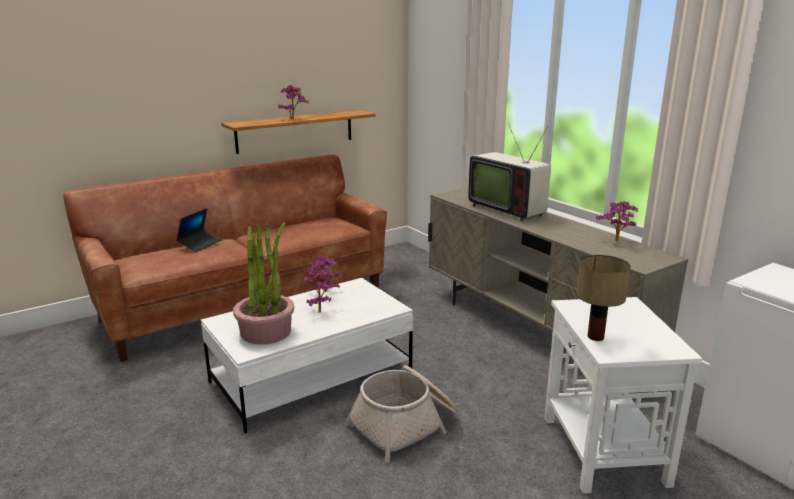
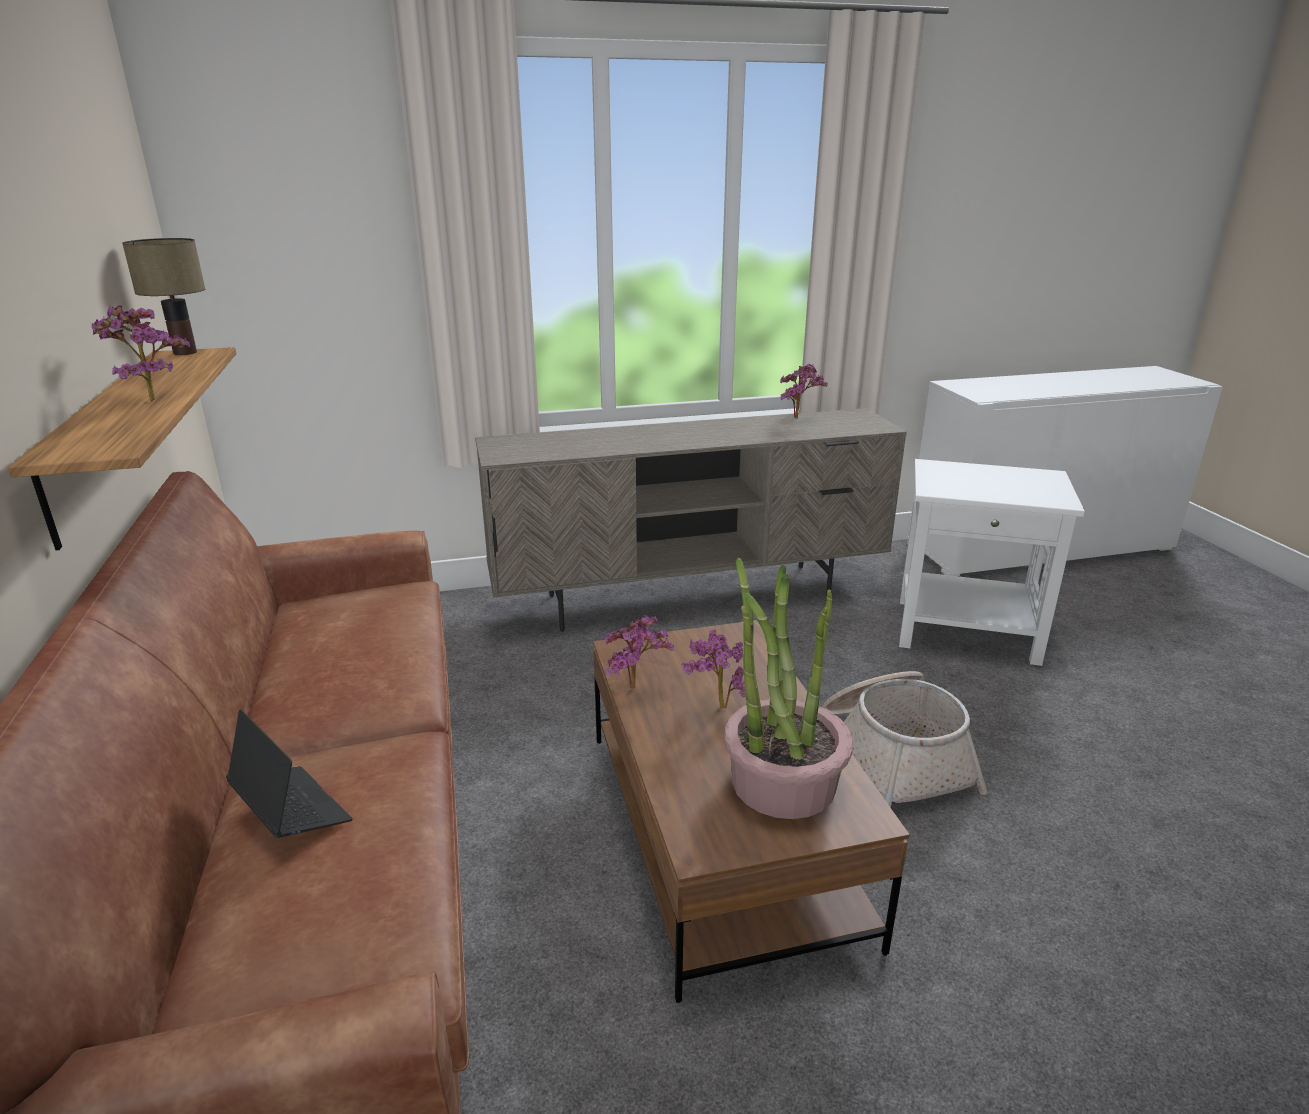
camera: 70 degrees left, 5 degrees up
white coffee table [201,278,413,433] -> brown coffee table [593,620,910,1003]
television [468,123,551,221] -> none
table lamp [576,255,631,341] -> table lamp moved to [122,238,205,355]

